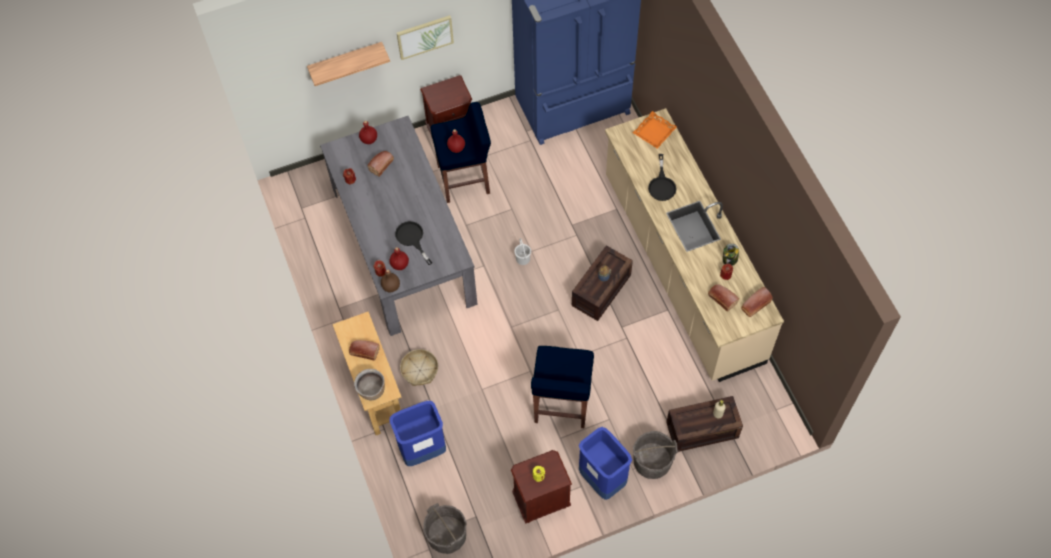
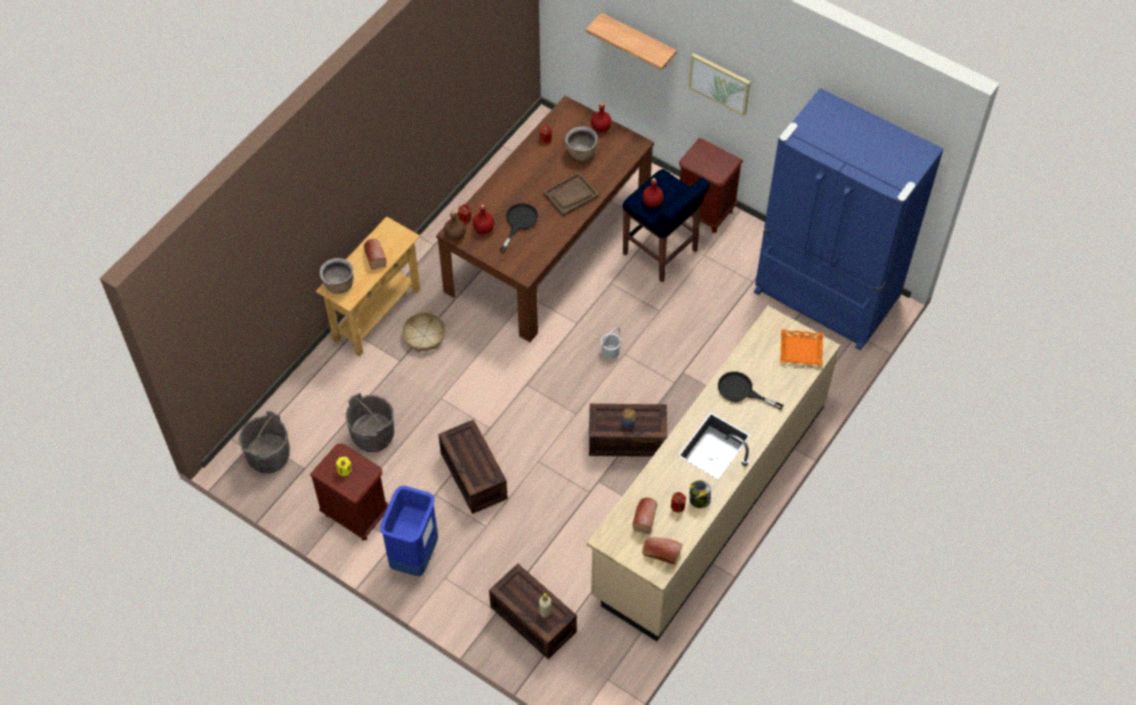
camera: 55 degrees right, 5 degrees down
grey dining table [320,116,478,336] -> brown dining table [436,96,654,342]
bread [367,151,394,177] -> brown cooking pot [565,127,597,161]
blue trash can [390,401,446,466] -> none
blue stool [531,346,594,428] -> crate [438,419,508,514]
grey bucket [633,431,678,479] -> grey bucket moved to [346,393,394,452]
black frying pan [648,154,676,201] -> black frying pan turned 60 degrees clockwise [718,372,784,410]
none -> brown tray [543,172,599,217]

